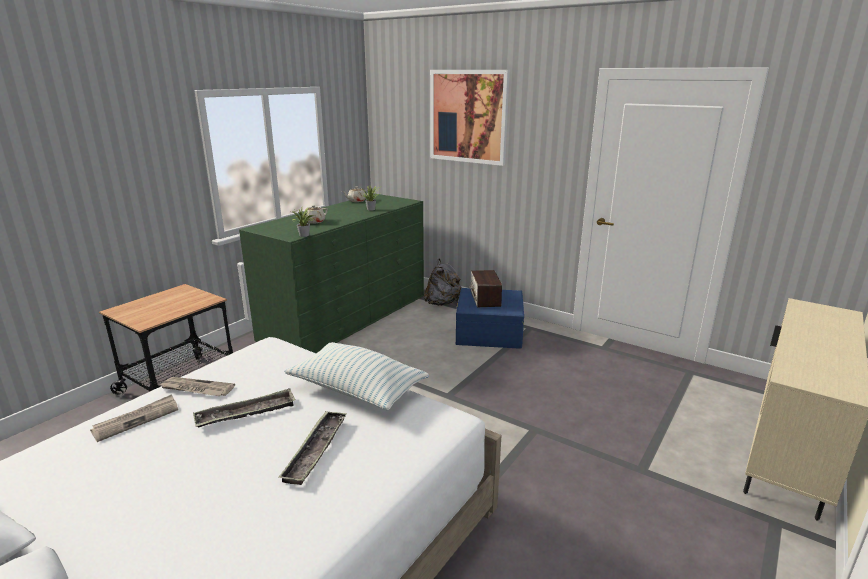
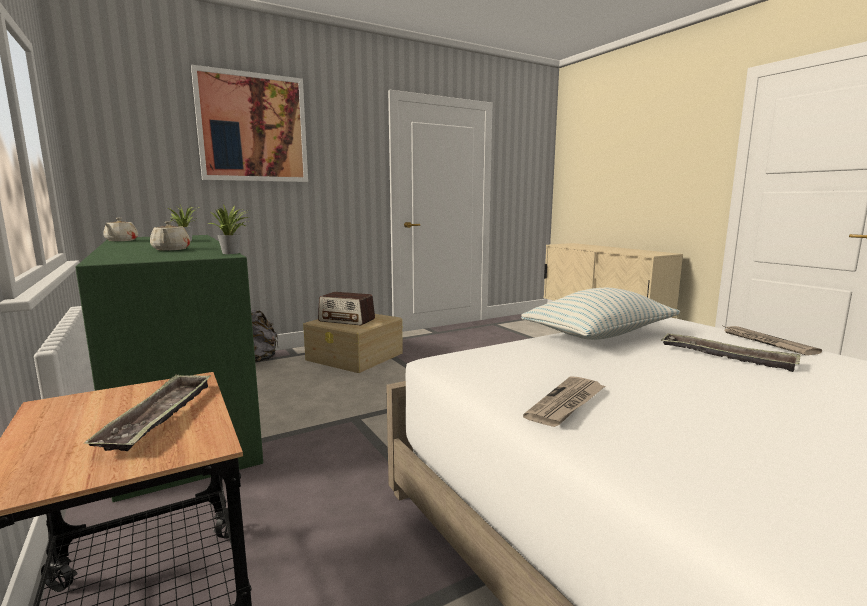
camera: 65 degrees left, 10 degrees down
newspaper [90,394,178,442] -> newspaper moved to [723,326,822,355]
tray [193,388,296,428] -> tray moved to [84,374,211,451]
blue storage box [456,288,524,349] -> beige storage box [303,314,403,373]

